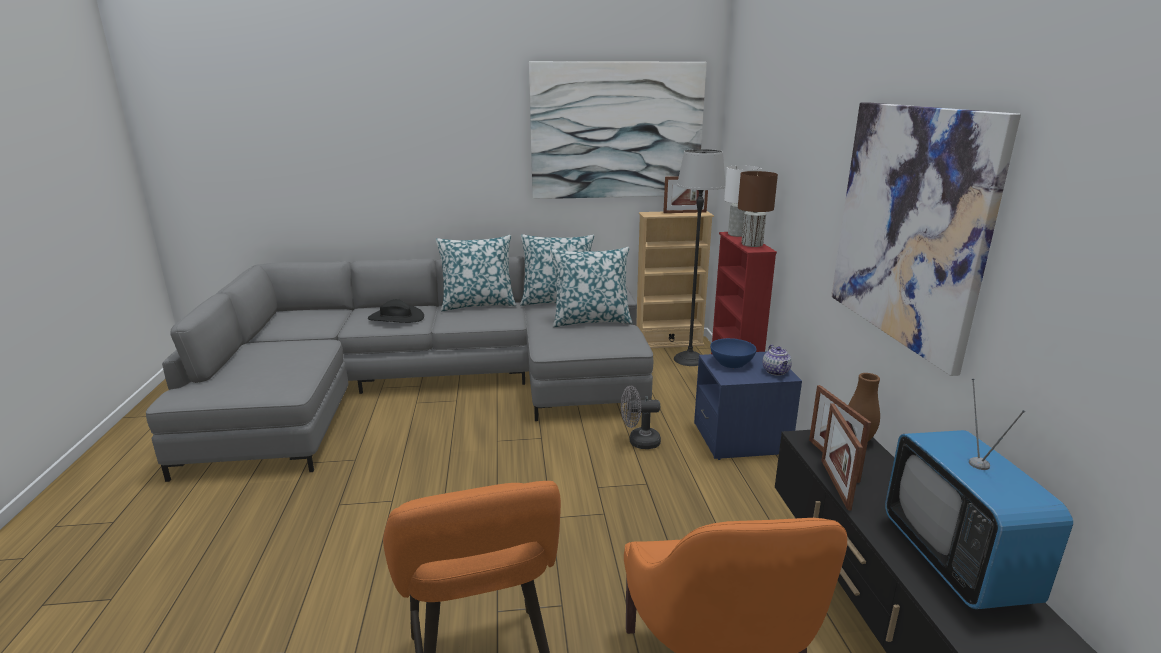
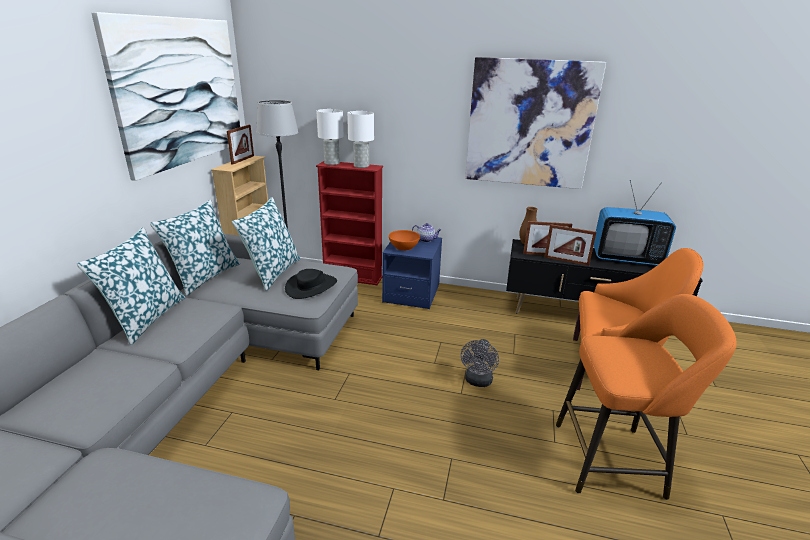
camera: 70 degrees left, 5 degrees up
black hat [368,299,424,323] -> black hat moved to [285,269,337,299]
grey fan [621,386,661,449] -> grey fan moved to [461,339,499,387]
blue bowl [710,338,756,368] -> orange bowl [389,230,420,251]
brown table lamp [738,171,778,247] -> white table lamp [347,111,374,168]

